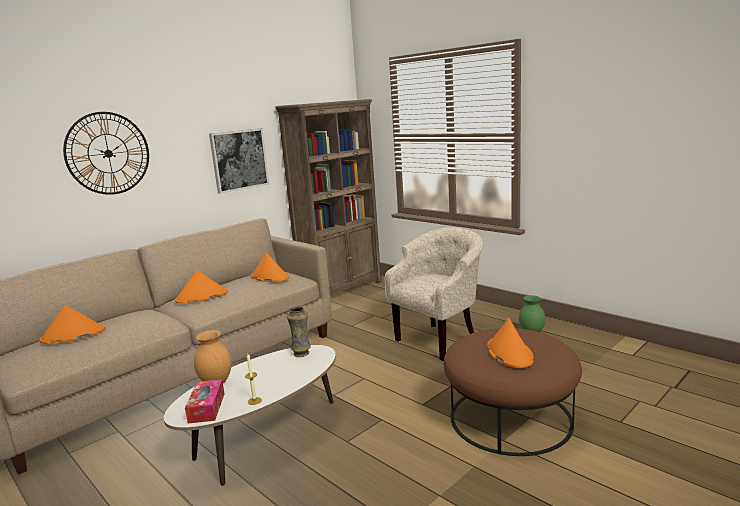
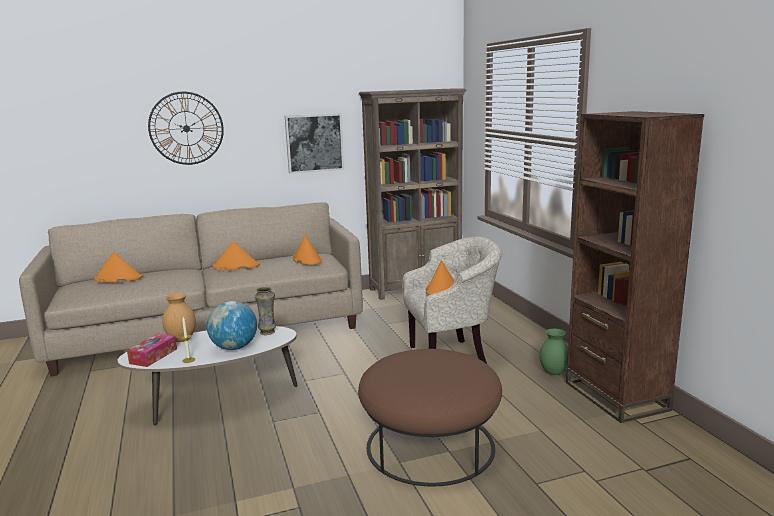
camera: 25 degrees right, 0 degrees up
orange hat [487,318,534,368] -> orange hat moved to [426,260,455,295]
none -> globe [207,301,257,350]
none -> brown bookcase [566,111,704,423]

